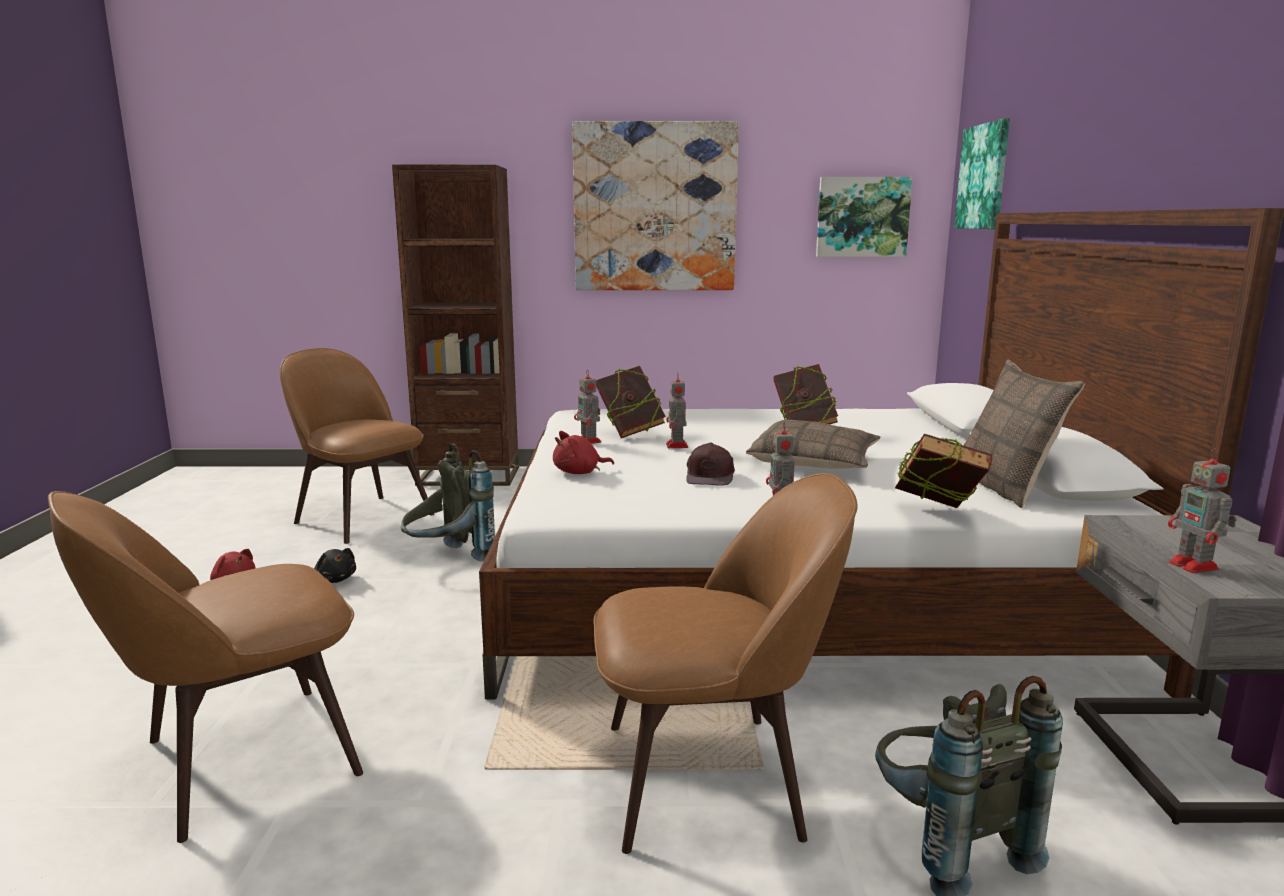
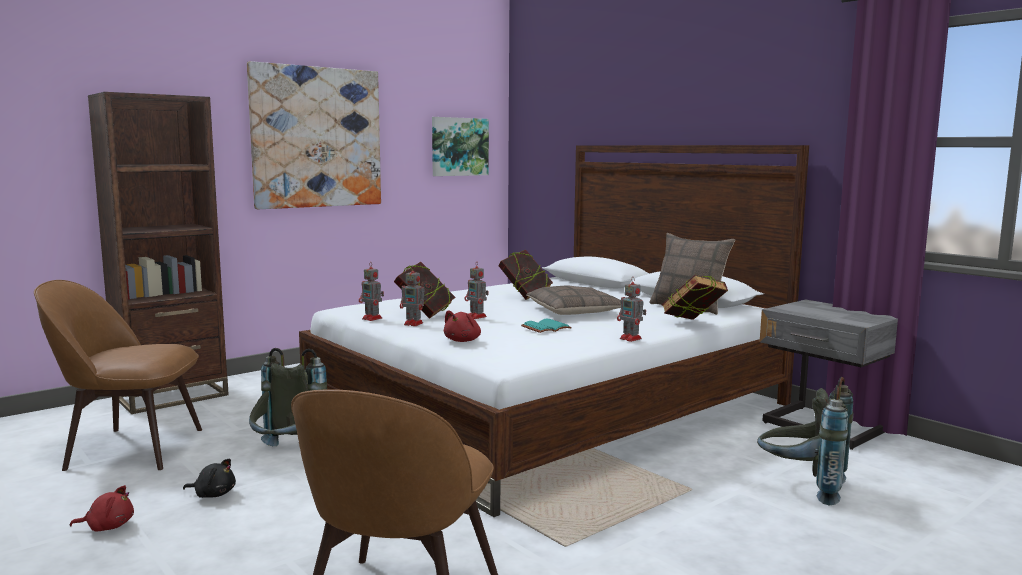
camera: 40 degrees left, 5 degrees down
brown chair [593,473,858,854] -> none
brown cap [686,443,735,486] -> turquoise book [521,319,572,333]
picture [954,118,1010,229] -> none
toy robot [1168,448,1237,573] -> toy robot moved to [359,266,384,321]

